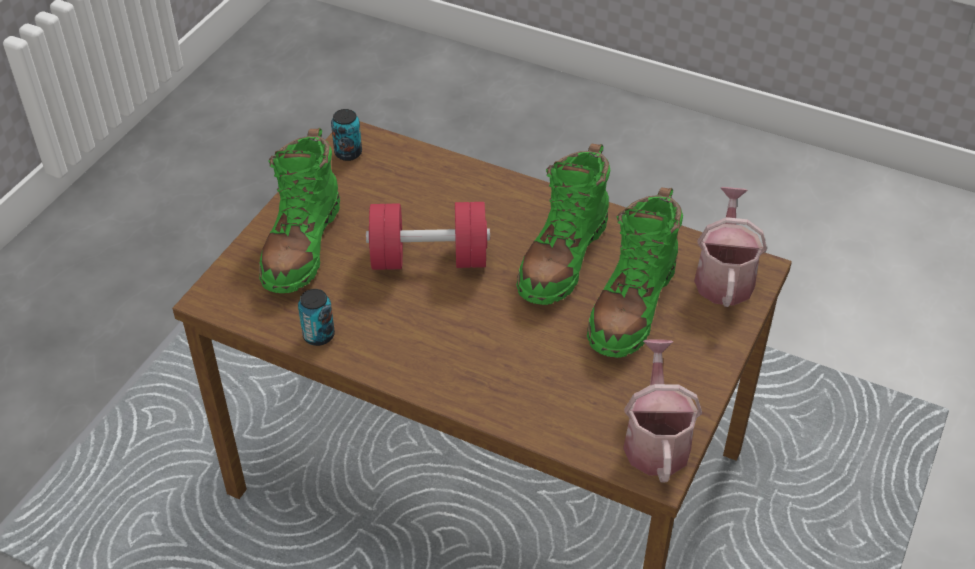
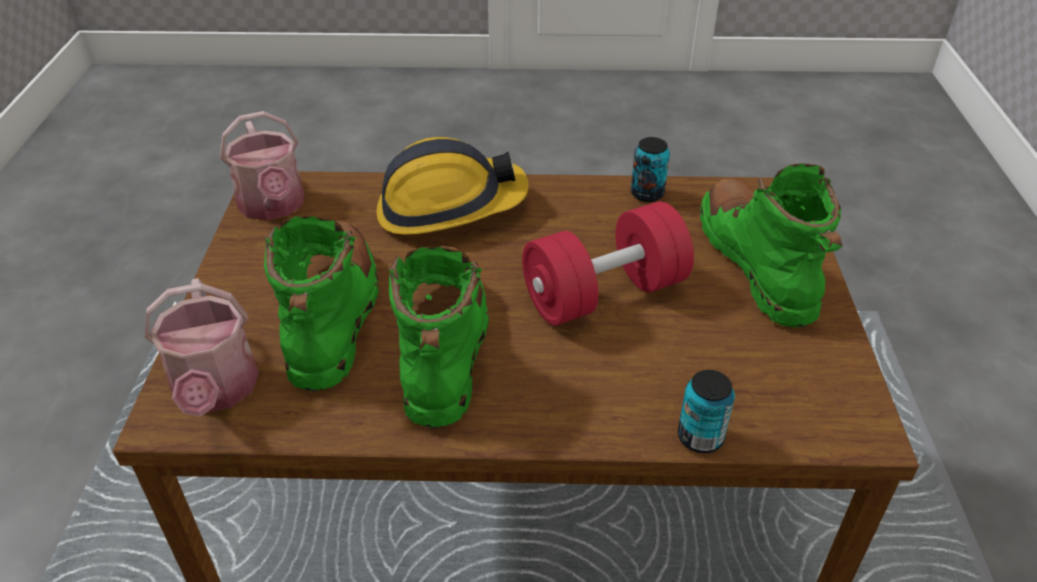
camera: 155 degrees right, 5 degrees down
can [331,109,362,161] -> can moved to [678,370,735,453]
none -> hard hat [376,137,528,235]

